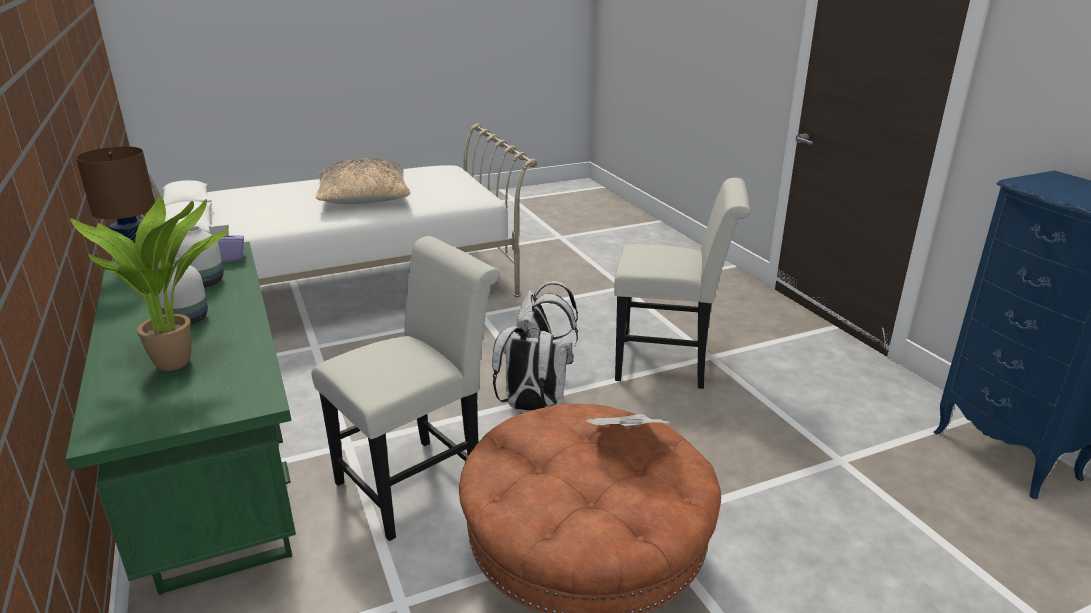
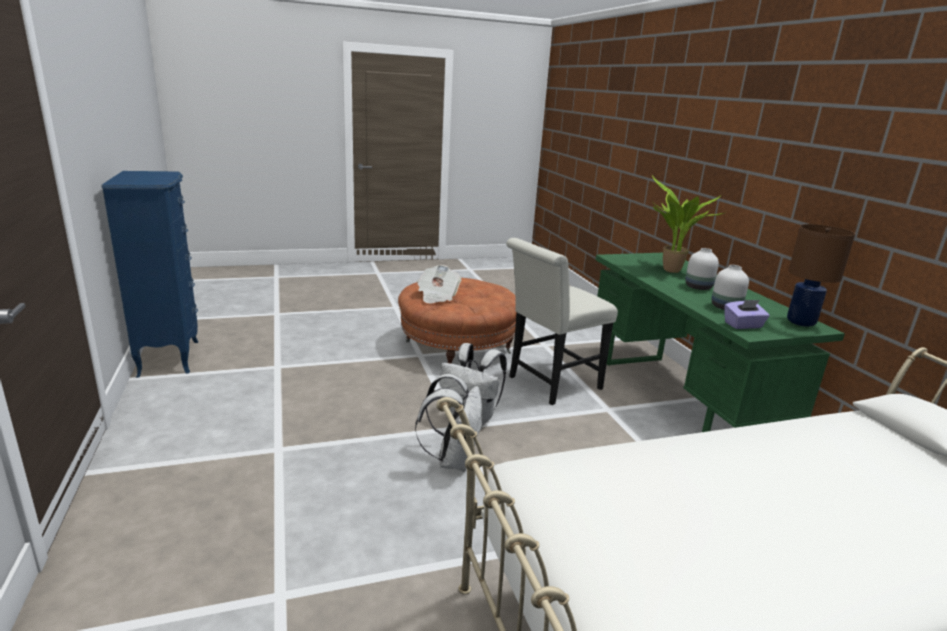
camera: 175 degrees left, 5 degrees down
beige pillow [315,158,411,204] -> none
white chair [614,178,750,389] -> none

